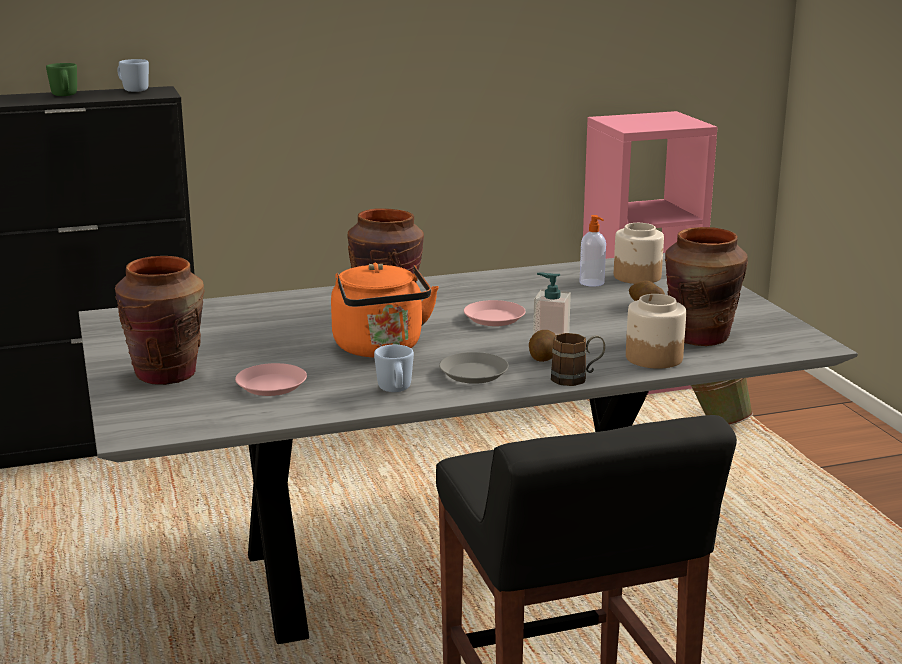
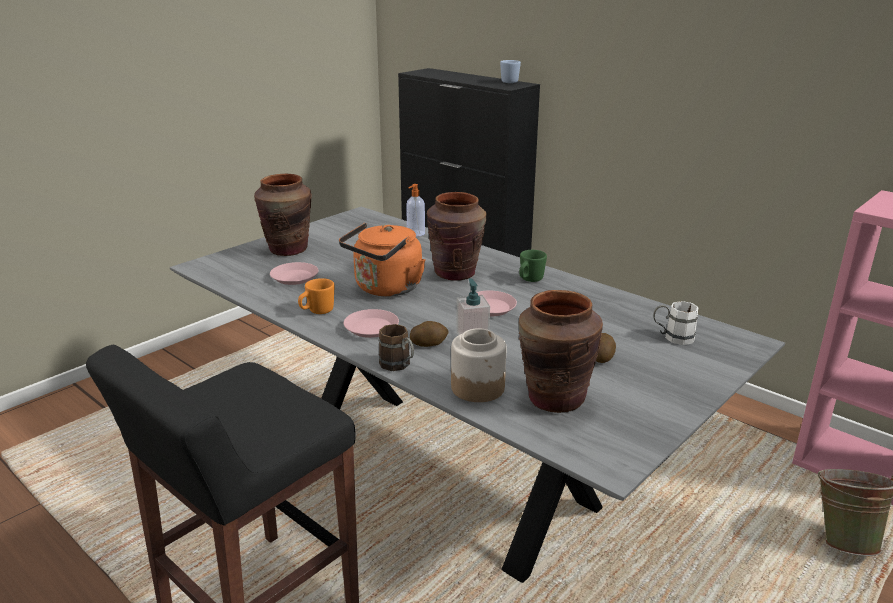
camera: 60 degrees right, 5 degrees up
green mug [46,63,77,96] -> green mug moved to [519,250,547,282]
blue mug [374,345,414,392] -> orange mug [298,278,334,314]
grey plate [439,352,509,384] -> pink plate [344,309,399,338]
soap dispenser [580,215,606,287] -> soap dispenser moved to [406,184,425,237]
jar [614,223,664,284] -> white mug [653,301,698,345]

